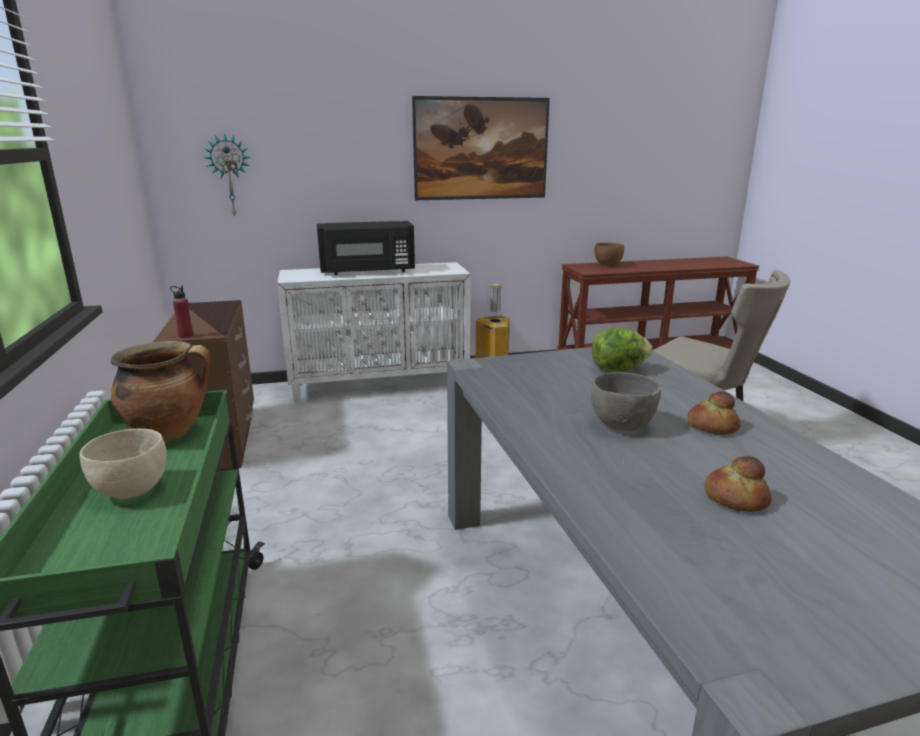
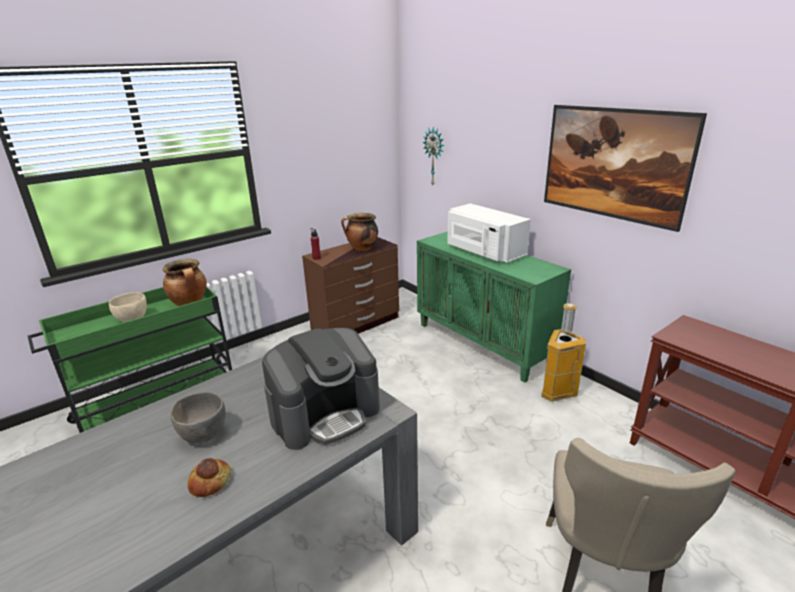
camera: 65 degrees right, 5 degrees up
white cabinet [277,262,470,403] -> green cabinet [417,232,571,383]
black microwave [317,221,415,275] -> white microwave [447,203,531,262]
lettuce [592,328,652,372] -> coffee machine [262,328,380,450]
brown bowl [594,243,624,265] -> none
bread [705,456,771,512] -> none
none -> cooking pot [341,213,378,251]

